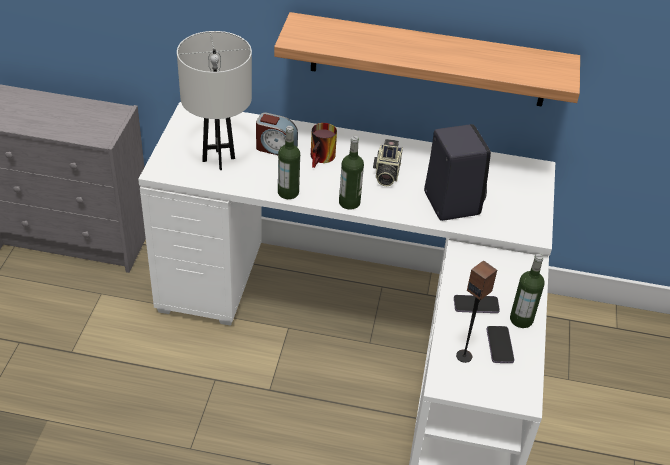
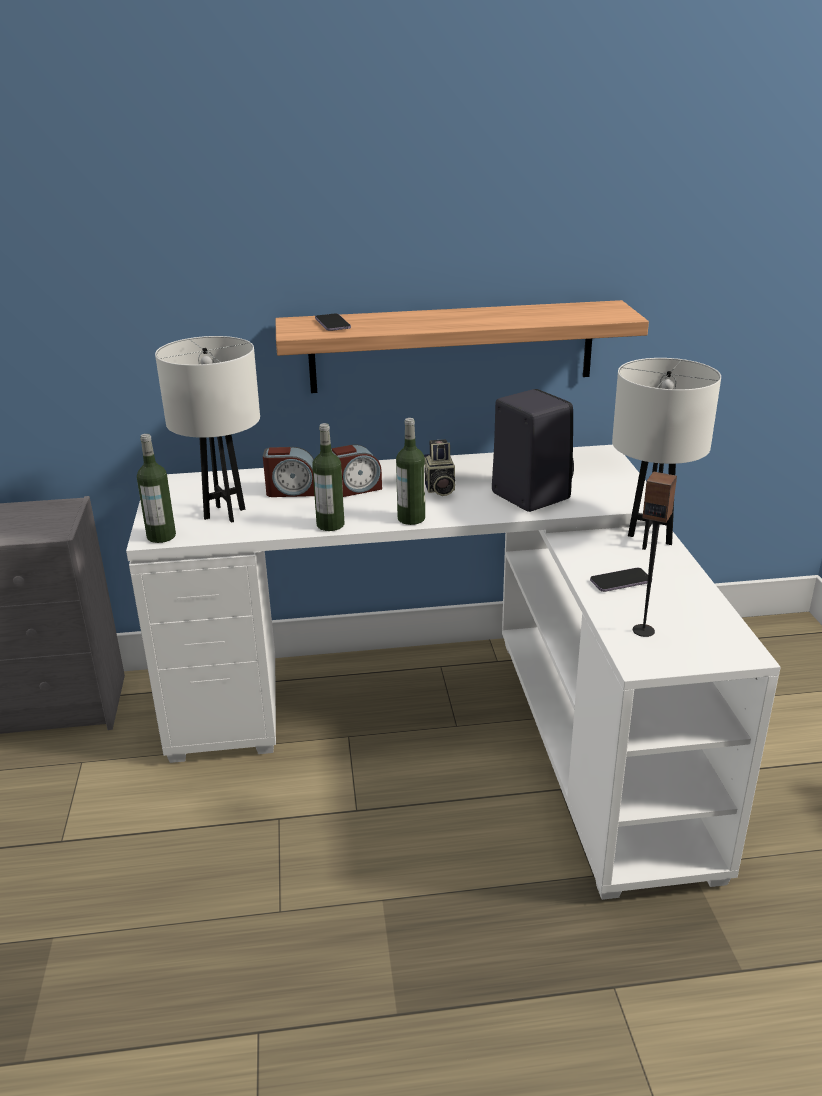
camera: 15 degrees left, 15 degrees down
mug [311,123,337,168] -> alarm clock [331,444,382,497]
phone [487,326,514,363] -> phone moved to [315,314,351,331]
bottle [510,254,545,328] -> bottle moved to [137,434,176,543]
none -> white table lamp [612,358,721,550]

